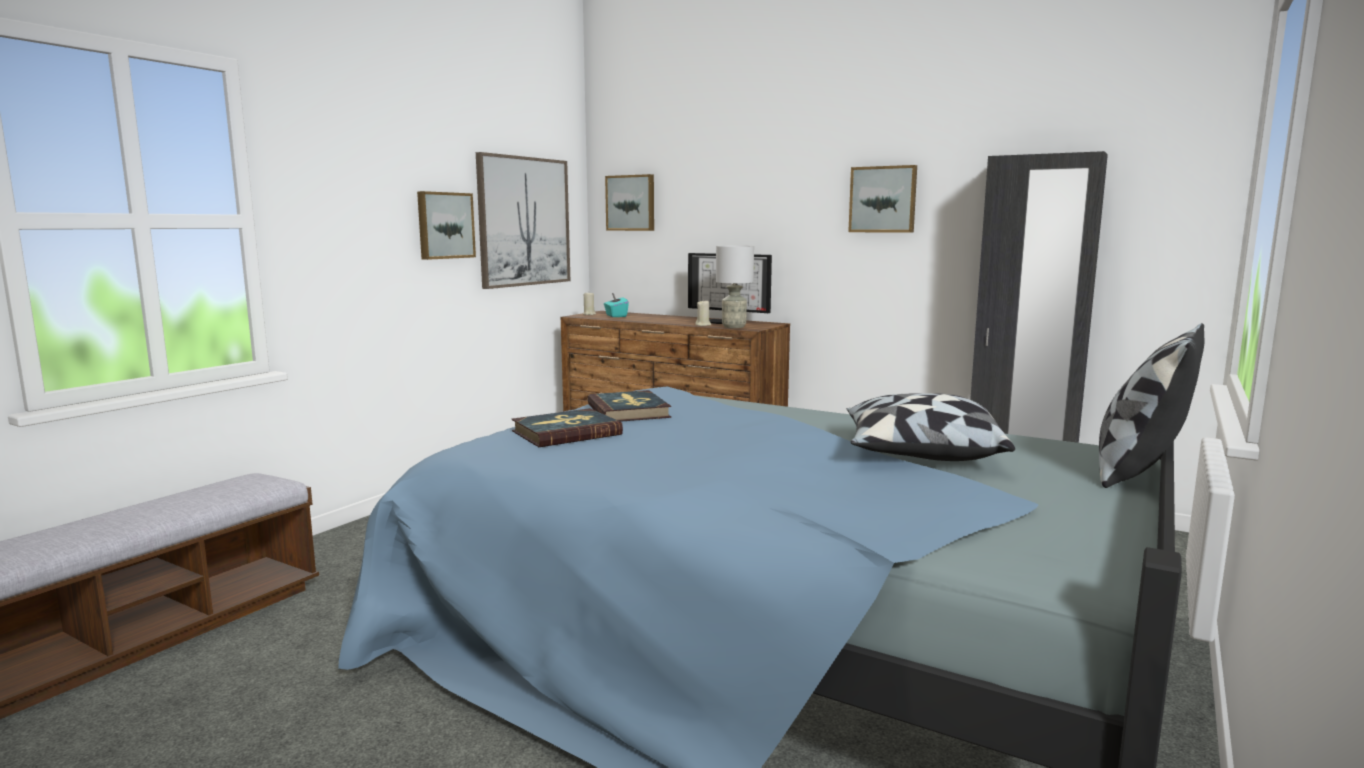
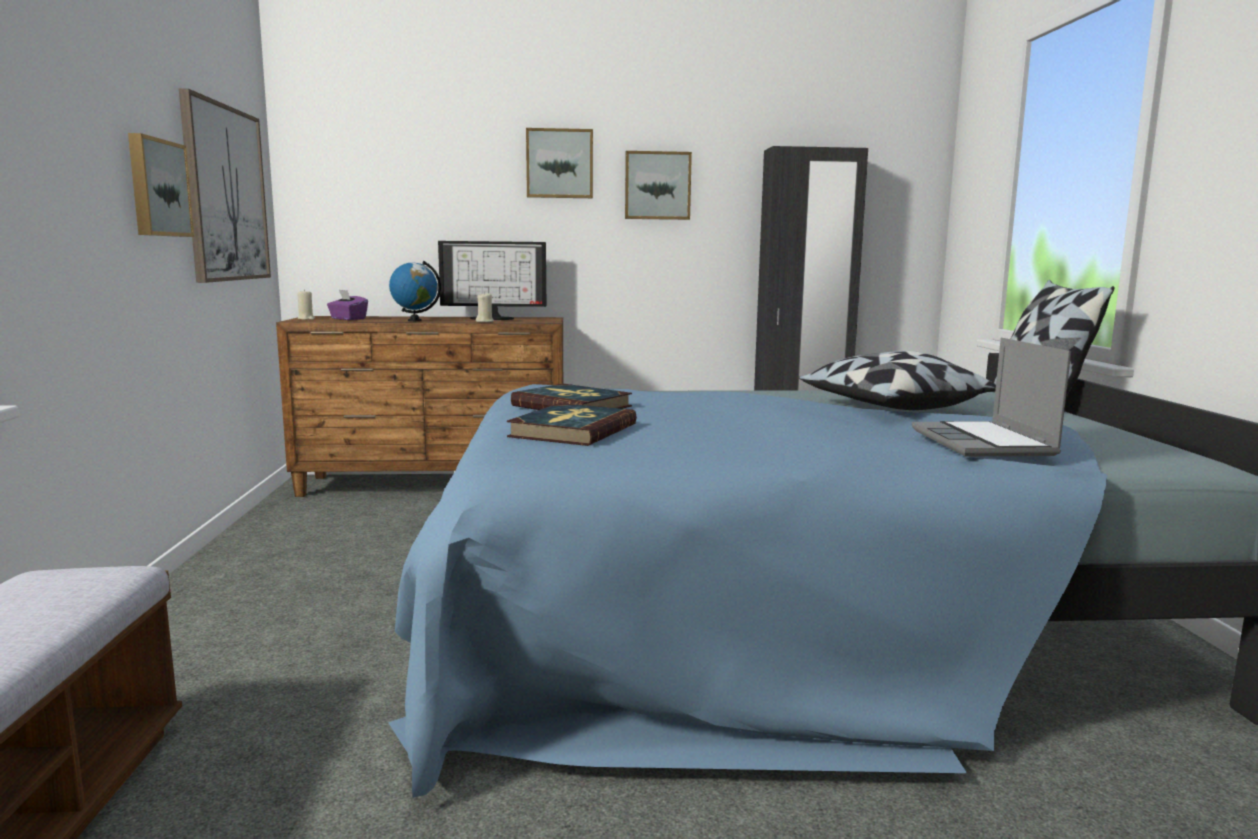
camera: 35 degrees left, 0 degrees up
turquoise tissue box [604,293,629,317] -> purple tissue box [327,290,368,320]
picture [605,174,654,231] -> picture moved to [526,128,593,198]
grey table lamp [716,246,754,328] -> none
none -> globe [389,261,441,322]
none -> laptop [912,338,1071,456]

